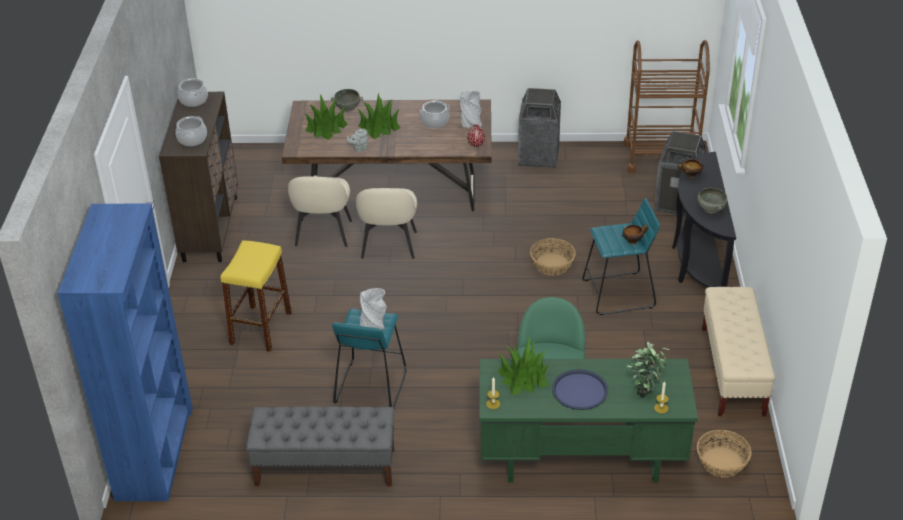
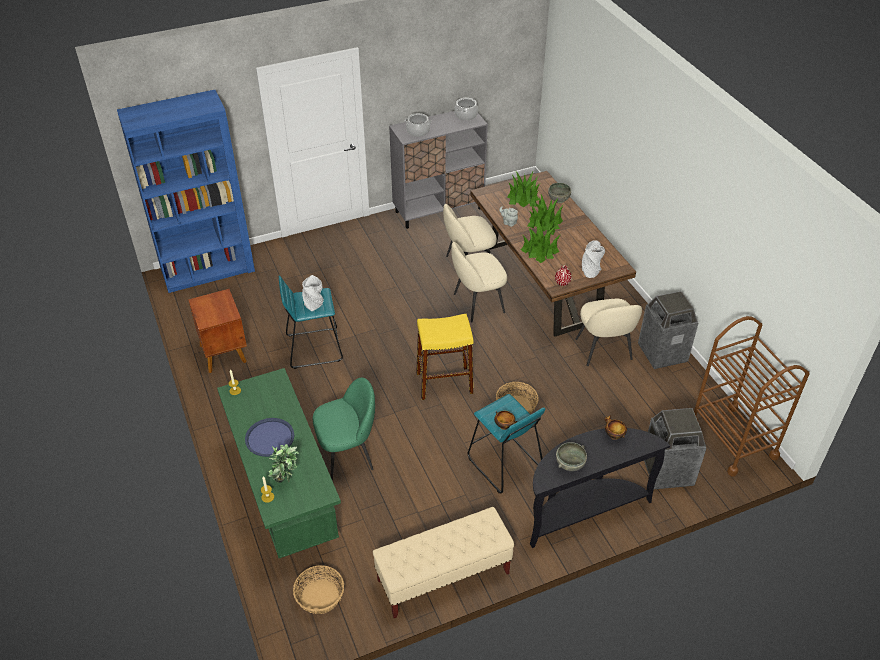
camera: 65 degrees right, 5 degrees up
brown cabinet [159,92,238,262] -> grey cabinet [389,111,488,229]
yellow stool [221,240,292,352] -> yellow stool moved to [416,314,473,400]
grey bench [246,406,394,487] -> brown nightstand [188,289,247,373]
cooking pot [419,101,450,128] -> none
potted plant [498,336,550,395] -> potted plant moved to [521,219,560,263]
none -> beige chair [575,299,642,366]

